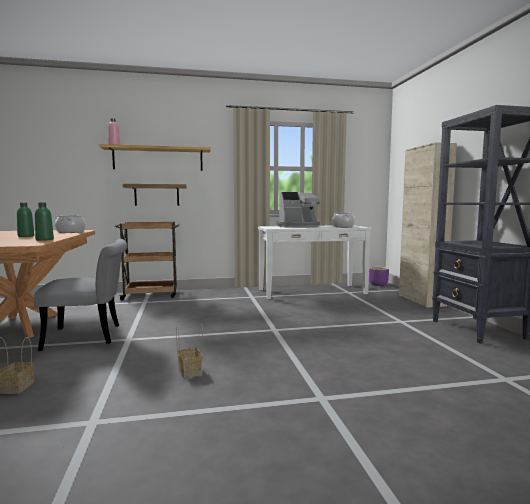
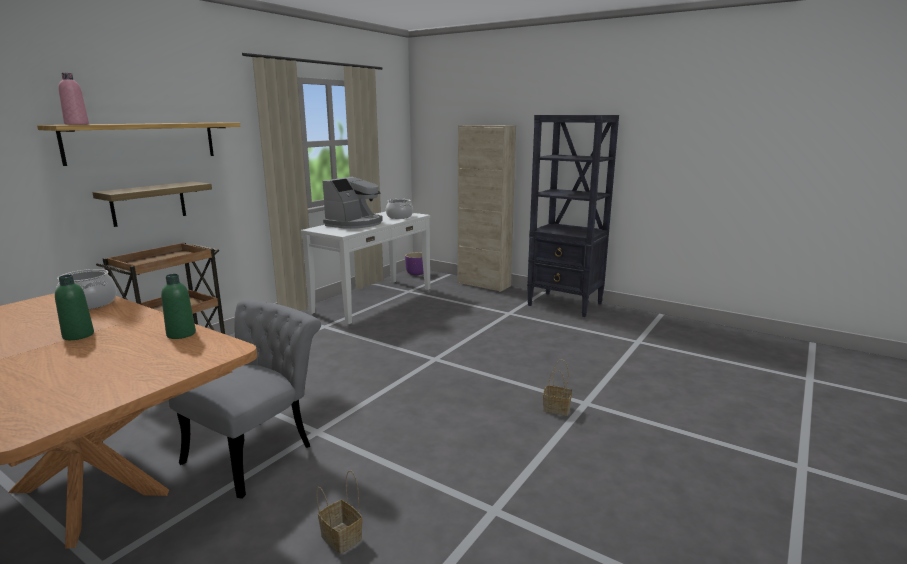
camera: 45 degrees left, 10 degrees up
basket [176,324,203,378] -> basket moved to [543,360,572,416]

